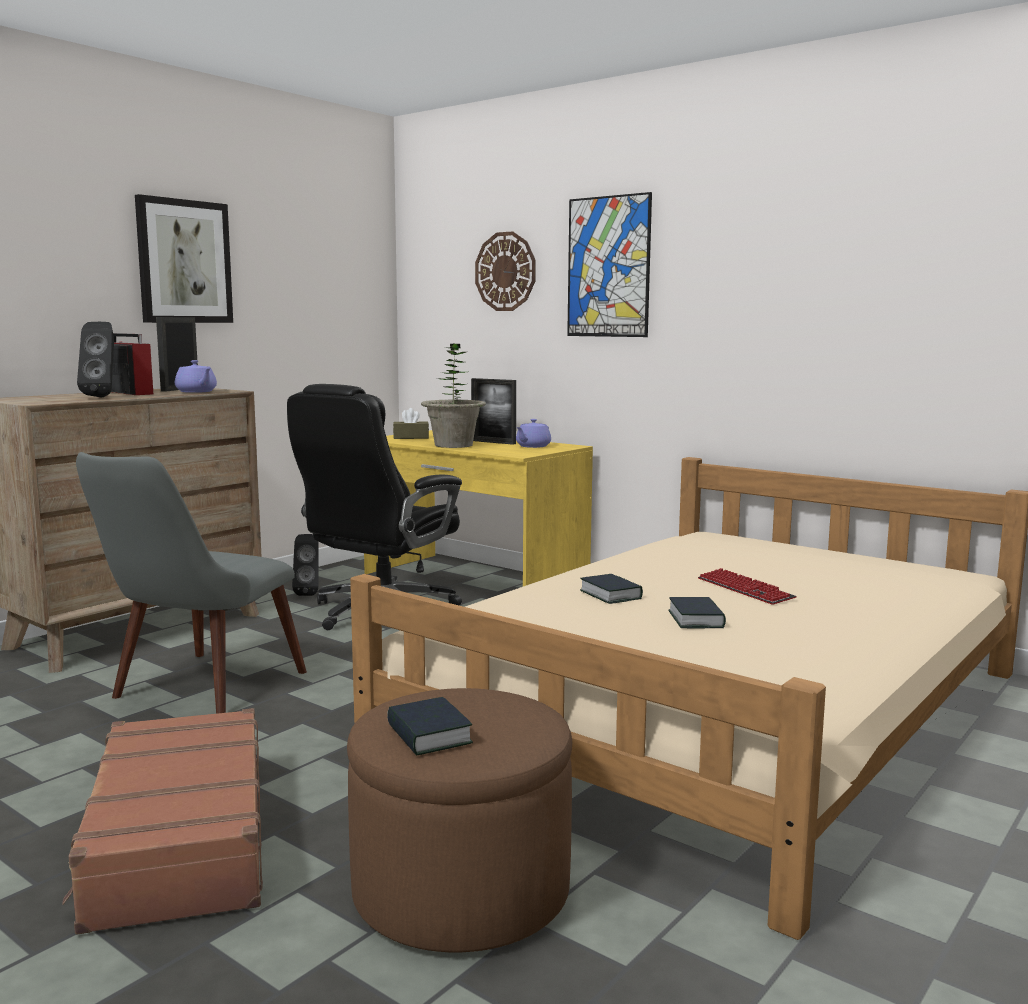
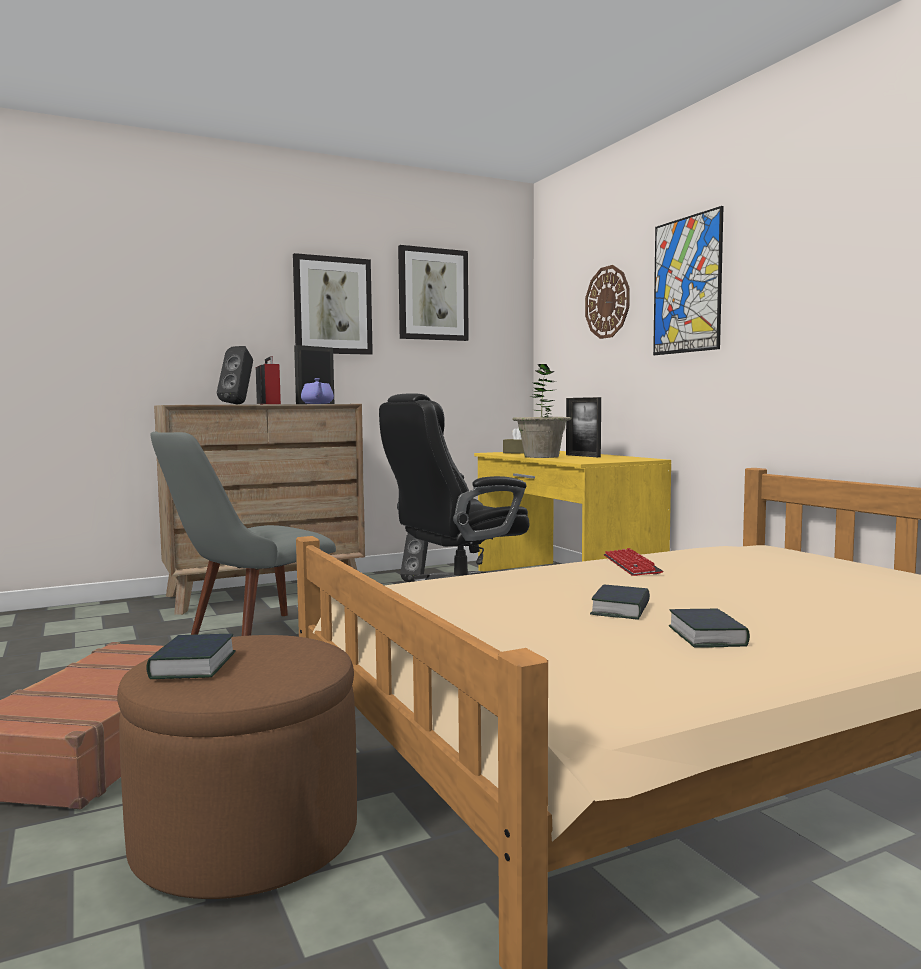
camera: 25 degrees right, 5 degrees down
purple teapot [516,419,551,448] -> none
book [580,574,643,604] -> book moved to [669,609,750,648]
keyboard [698,568,797,605] -> keyboard moved to [603,548,663,576]
none -> picture [398,245,469,341]

